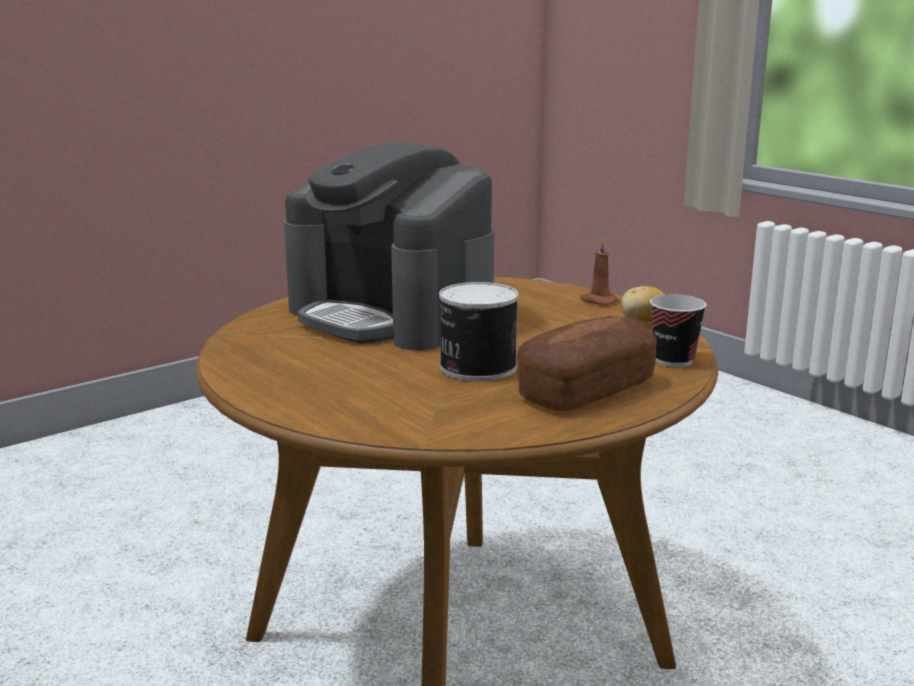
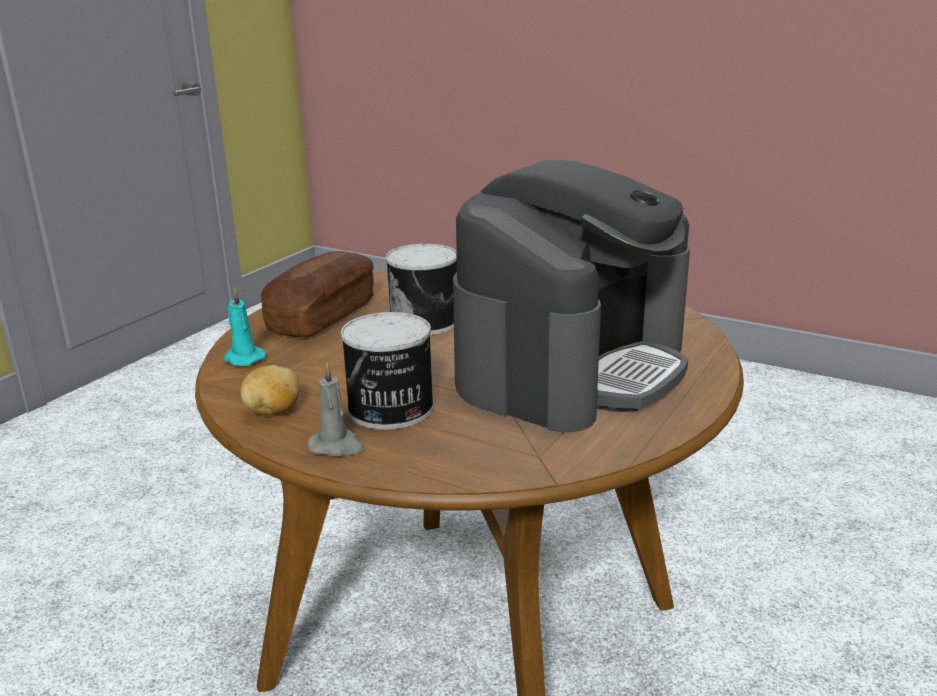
camera: 160 degrees right, 5 degrees up
coffee machine [284,142,494,350] -> coffee machine turned 105 degrees clockwise [453,160,690,432]
brown candle [580,239,618,305] -> grey candle [308,362,365,457]
cup [650,294,707,367] -> turquoise candle [223,287,266,366]
none -> can [341,312,434,430]

